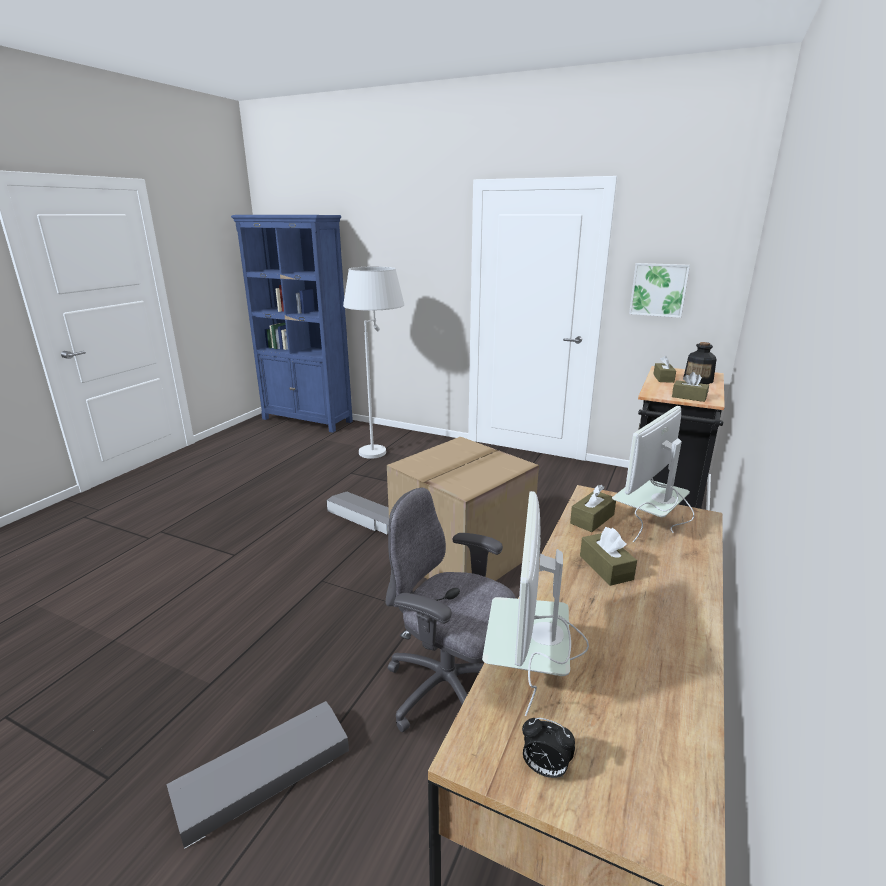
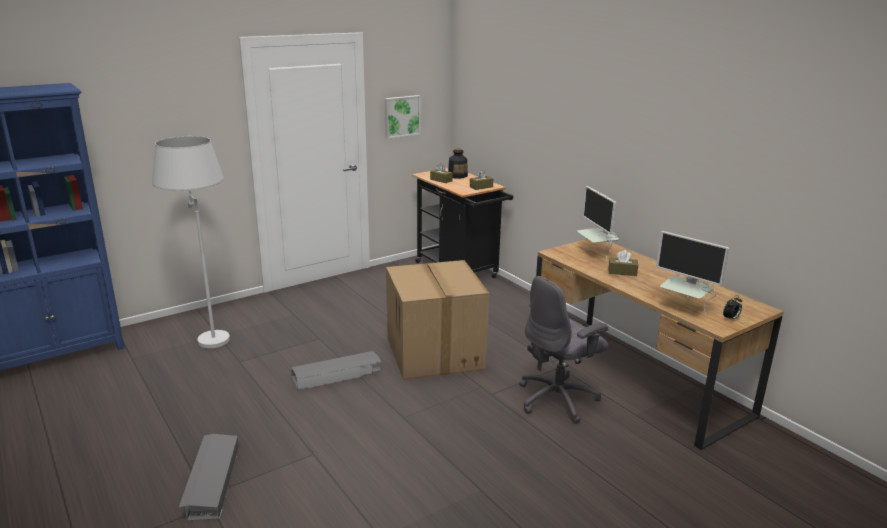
camera: 60 degrees left, 0 degrees up
grey storage box [166,701,349,849] -> grey storage box moved to [179,434,239,520]
brown tissue box [570,485,616,532] -> none

